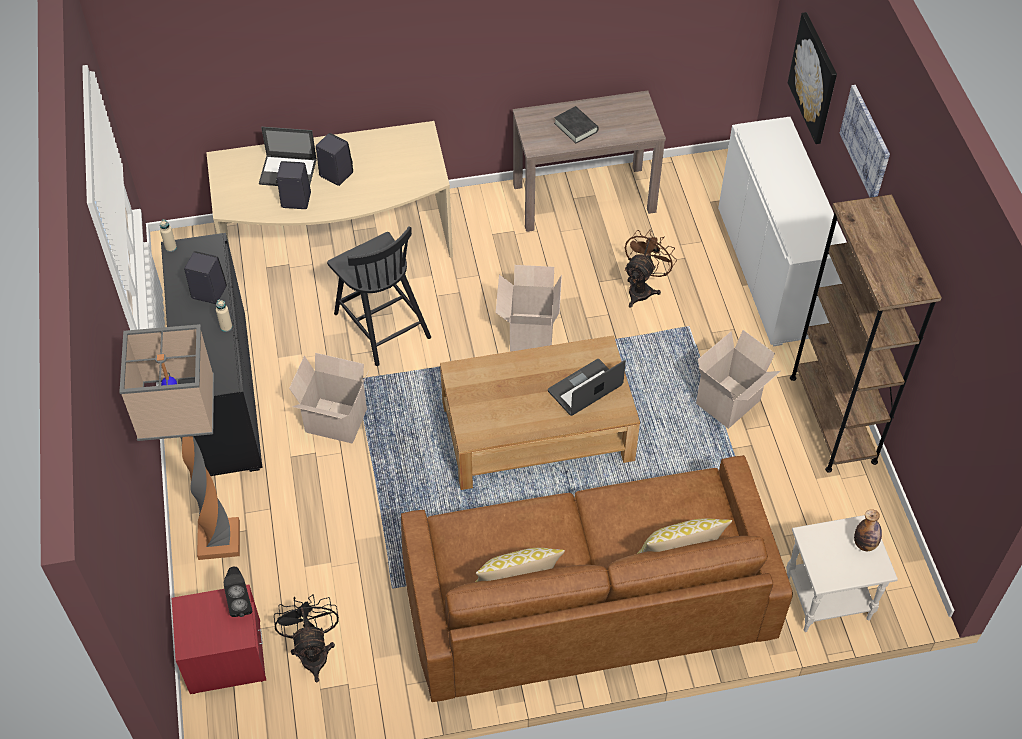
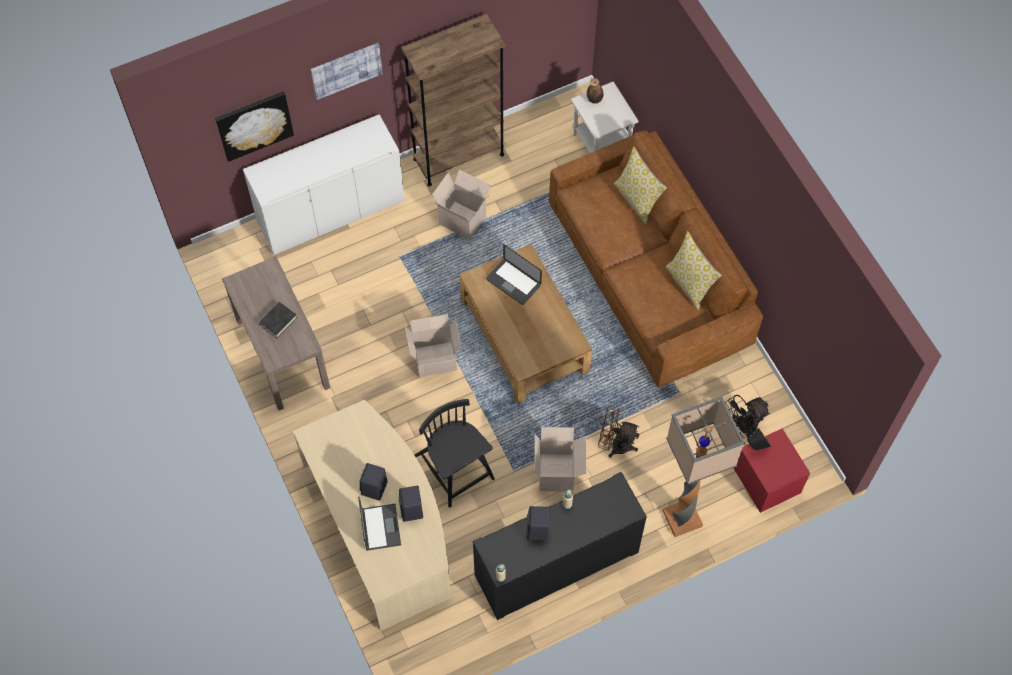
camera: 105 degrees left, 10 degrees up
black chair [327,226,431,366] -> black chair turned 75 degrees counterclockwise [415,399,495,507]
brown fan [624,229,677,308] -> brown fan moved to [598,406,639,458]

